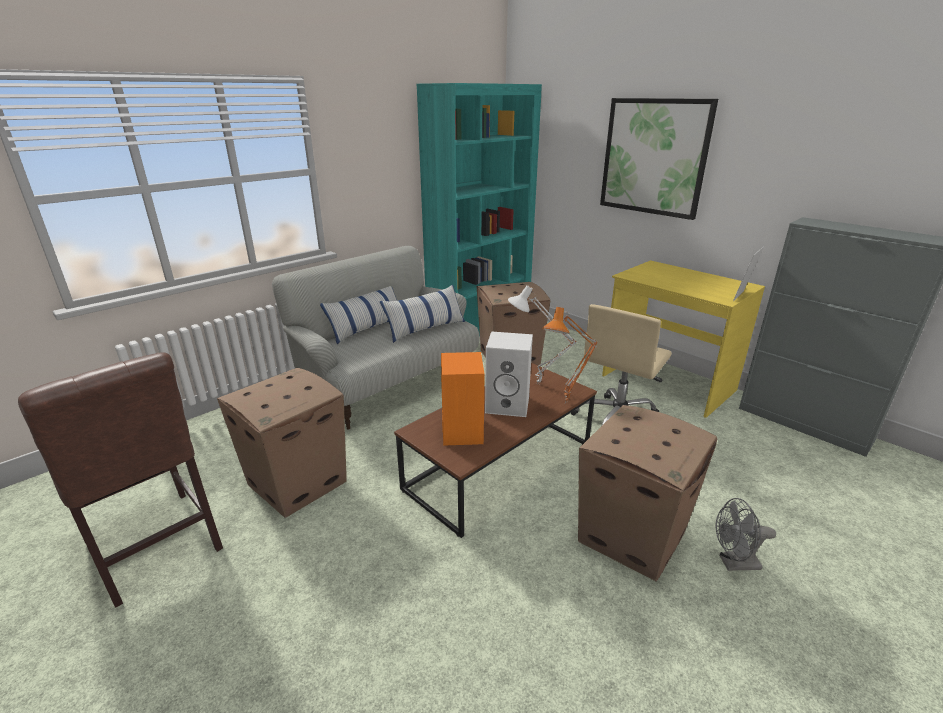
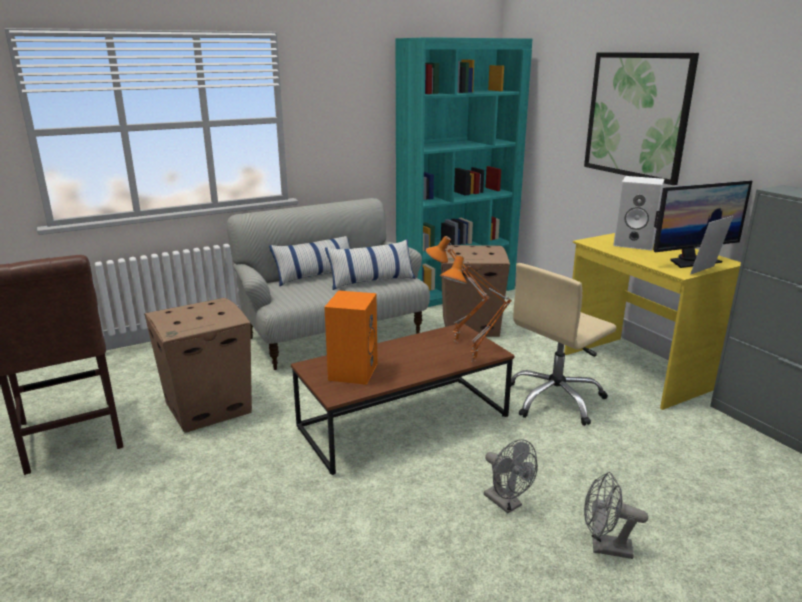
camera: 15 degrees right, 5 degrees down
white speaker [485,331,533,417] -> white speaker moved to [613,176,664,251]
white table lamp [508,285,577,384] -> orange table lamp [426,236,490,342]
cardboard box [578,405,718,581] -> grey fan [484,439,538,513]
none -> monitor [653,180,752,268]

